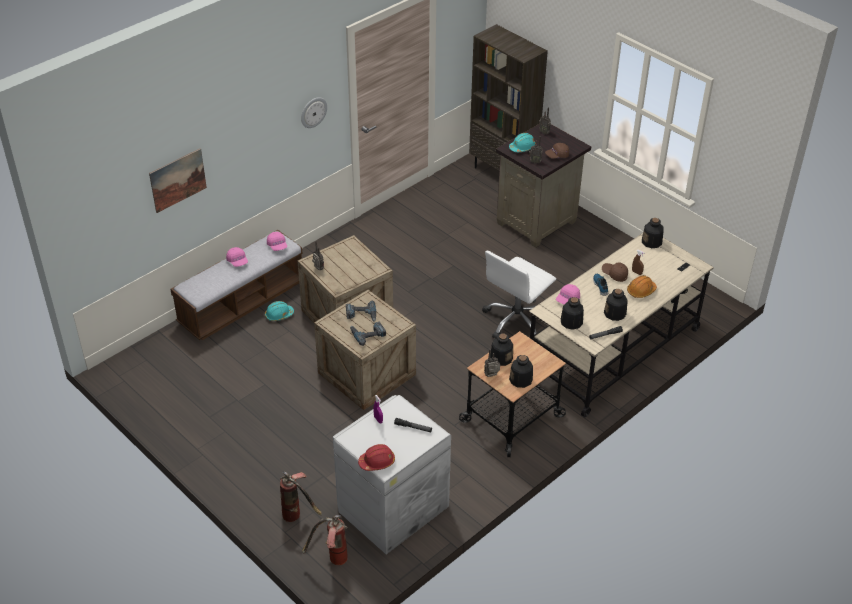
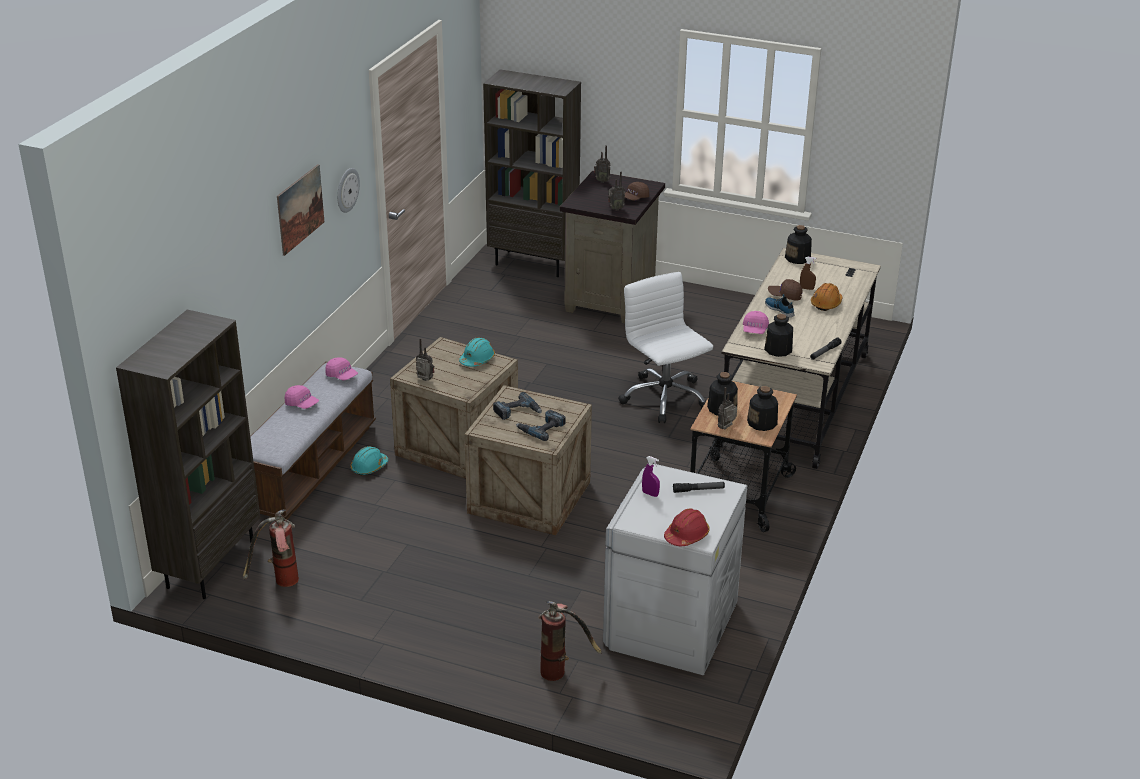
camera: 25 degrees left, 10 degrees down
picture [149,148,207,213] -> picture moved to [277,164,324,256]
fire extinguisher [302,515,348,565] -> fire extinguisher moved to [243,510,299,587]
white office chair [482,251,556,339] -> white office chair turned 135 degrees clockwise [618,272,713,423]
turquoise hard hat [509,133,535,152] -> turquoise hard hat moved to [459,337,495,367]
bottle [604,289,628,321] -> none
none -> brown bookcase [116,310,260,599]

